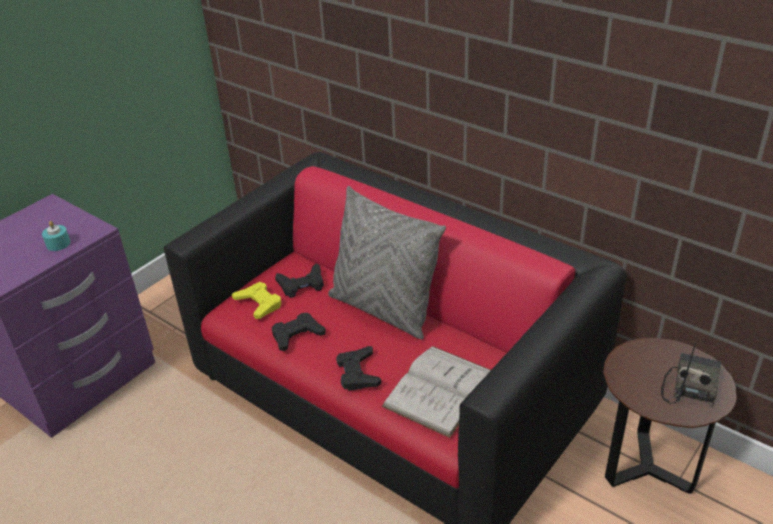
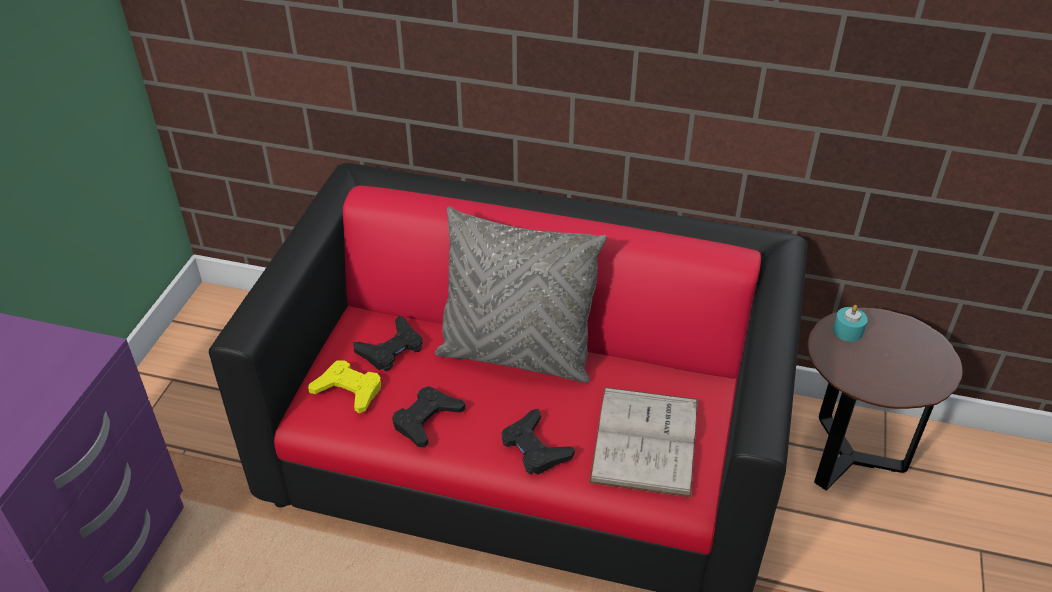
camera: 25 degrees left, 5 degrees up
turquoise candle [42,221,71,251] -> turquoise candle moved to [833,305,868,342]
radio [661,342,721,407] -> none

